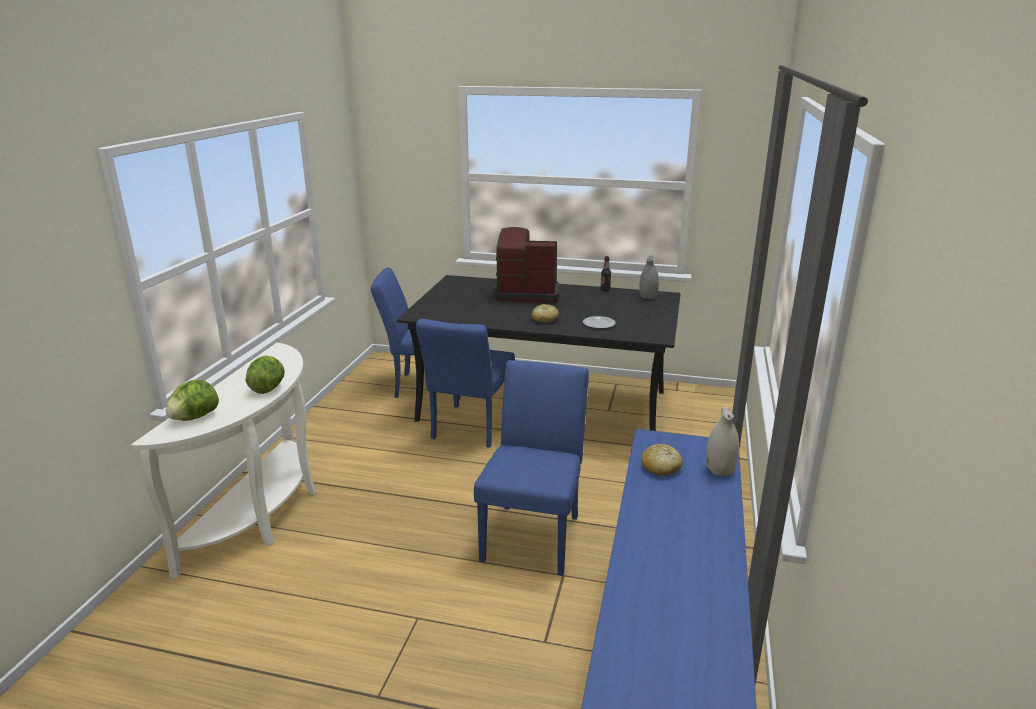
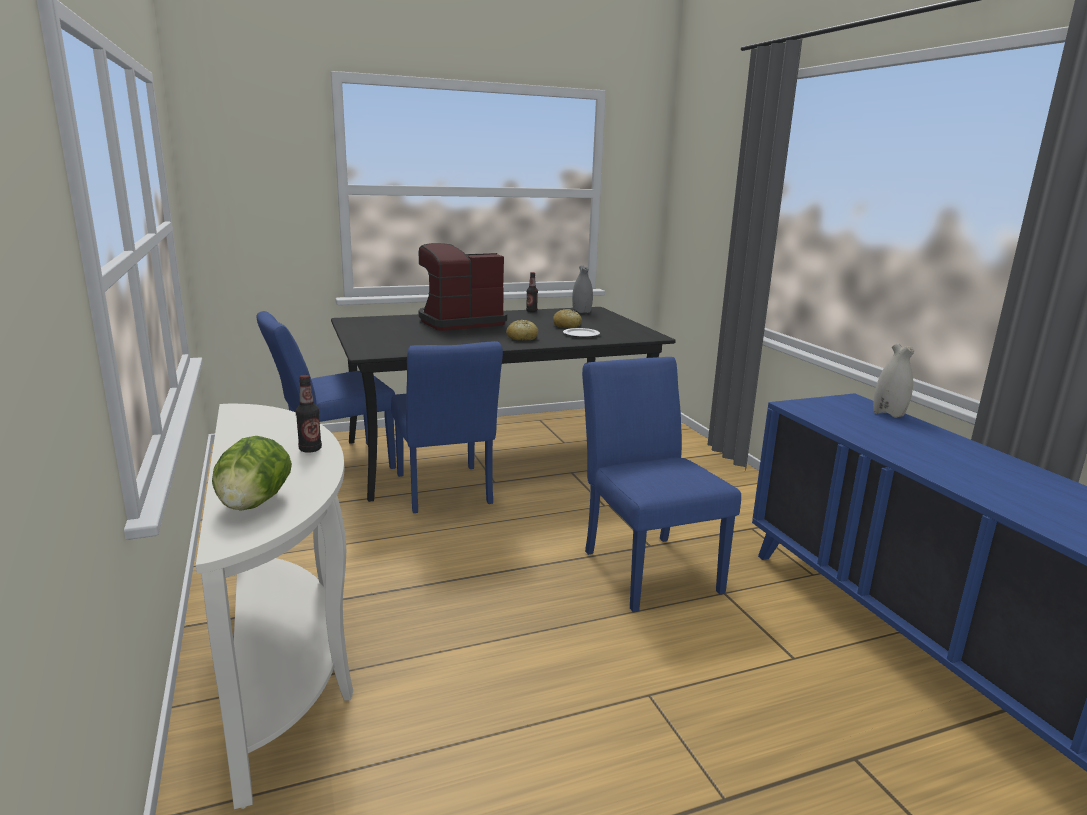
camera: 35 degrees left, 5 degrees down
lettuce [246,356,285,394] -> bottle [296,375,322,453]
bread [641,444,683,476] -> bread moved to [553,309,582,328]

